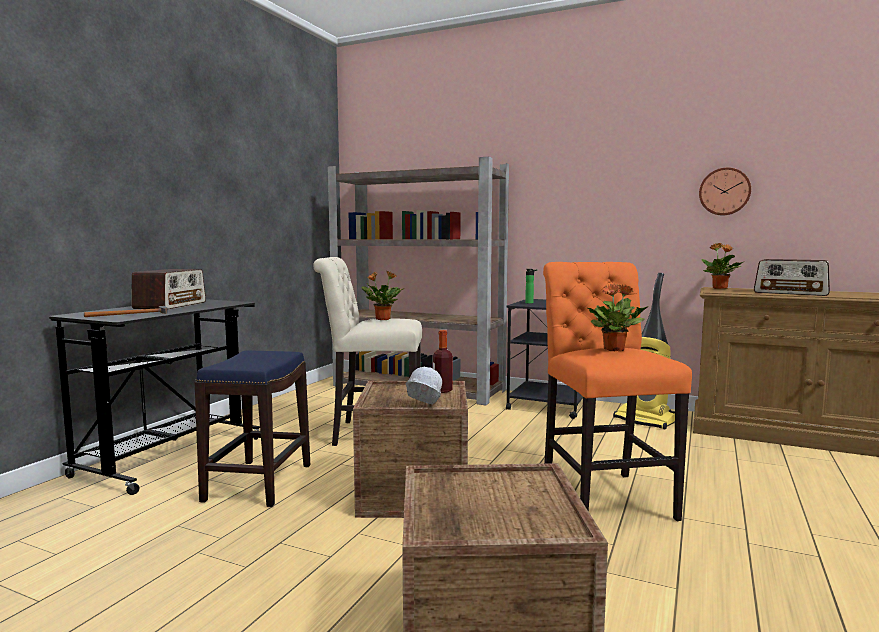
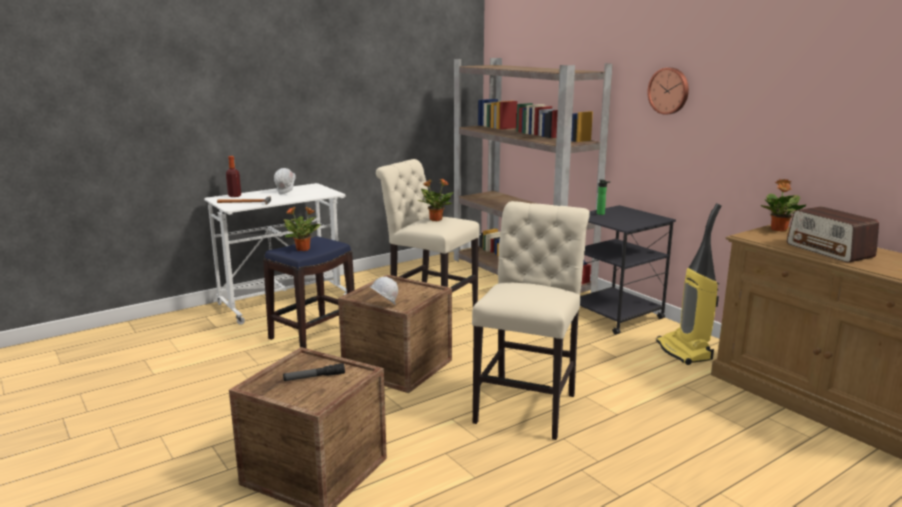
camera: 30 degrees right, 10 degrees up
black desk [49,299,260,495] -> white desk [204,183,347,325]
radio [132,269,206,310] -> white hard hat [274,168,296,194]
bottle [433,330,453,393] -> bottle moved to [226,156,241,197]
orange stool [543,262,692,521] -> beige stool [472,201,590,440]
potted plant [586,284,648,351] -> potted plant moved to [283,206,321,251]
wall clock [699,167,751,215] -> wall clock moved to [647,68,689,115]
none -> flashlight [283,363,345,381]

